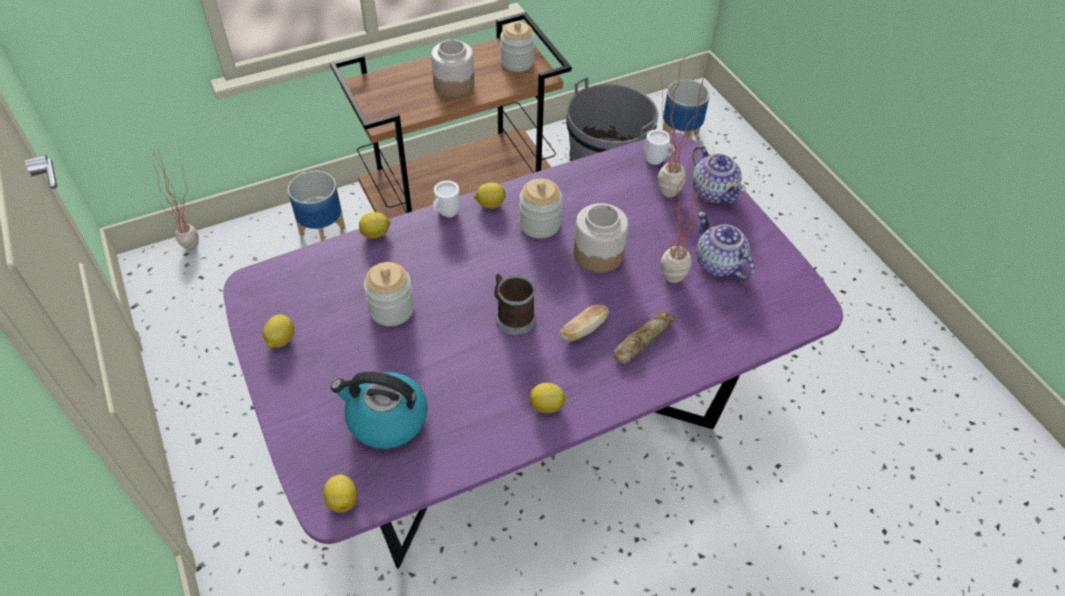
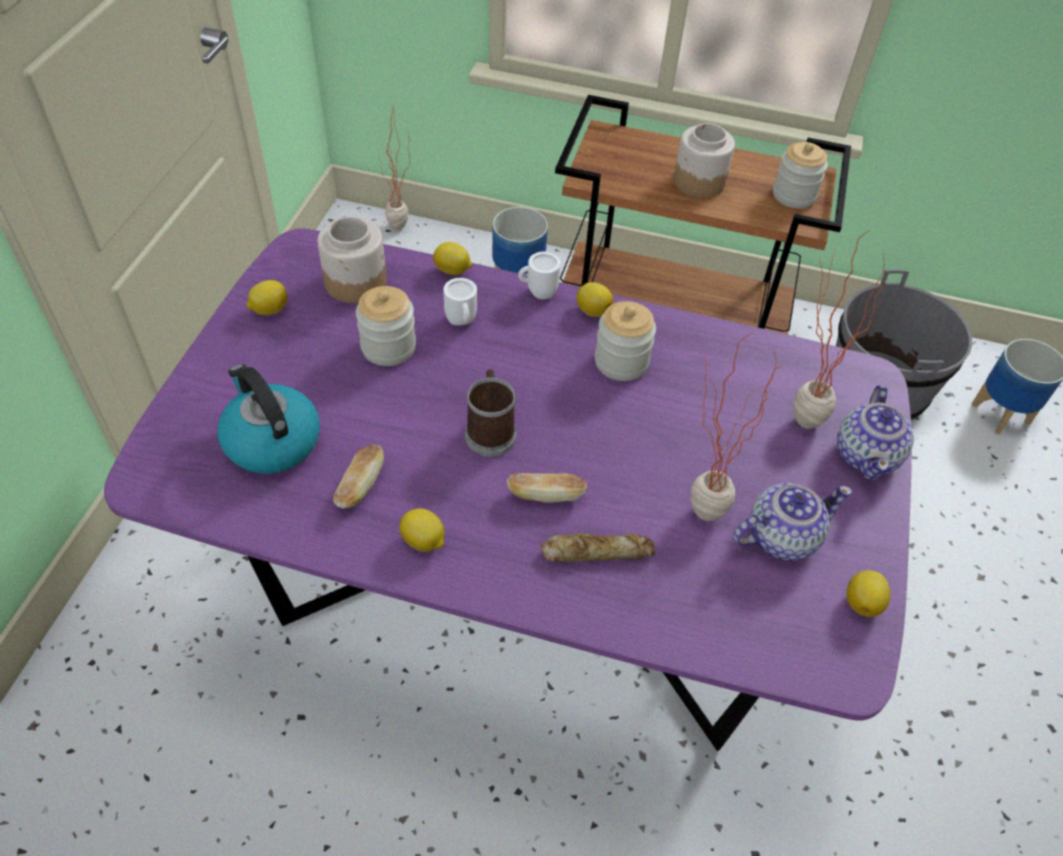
camera: 40 degrees right, 0 degrees up
lemon [323,475,357,512] -> lemon moved to [846,570,890,617]
jar [574,203,628,273] -> jar moved to [317,217,387,303]
white mug [644,129,675,165] -> white mug moved to [443,278,477,325]
teapot [696,211,755,280] -> teapot turned 60 degrees clockwise [733,483,852,561]
none -> bread [333,445,384,508]

